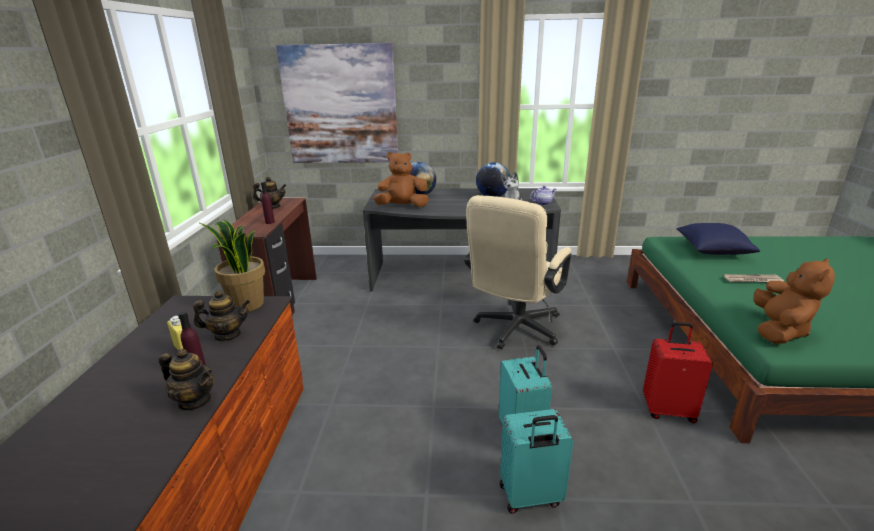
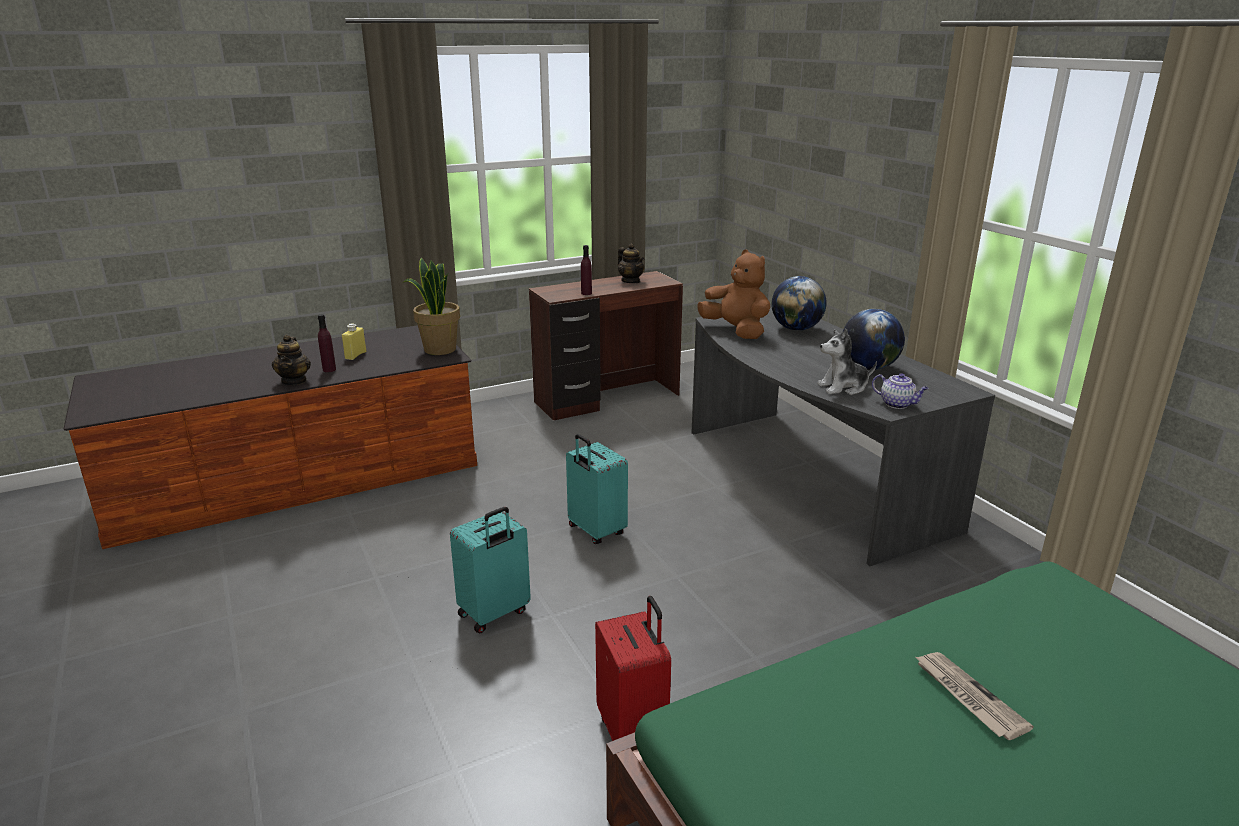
camera: 60 degrees right, 0 degrees up
teapot [193,290,250,341] -> none
picture [276,43,398,163] -> none
beige office chair [464,195,571,349] -> none
turquoise suitcase [499,409,573,514] -> turquoise suitcase moved to [566,434,628,544]
blue pillow [676,223,760,255] -> none
brown plush toy [753,258,835,344] -> none

